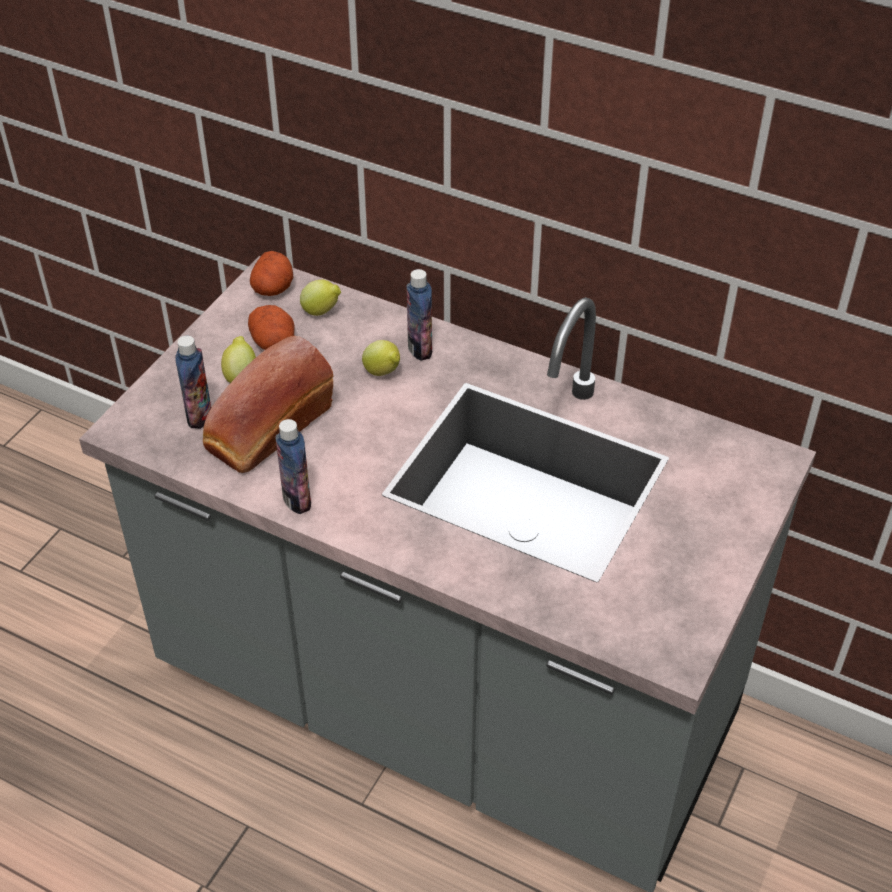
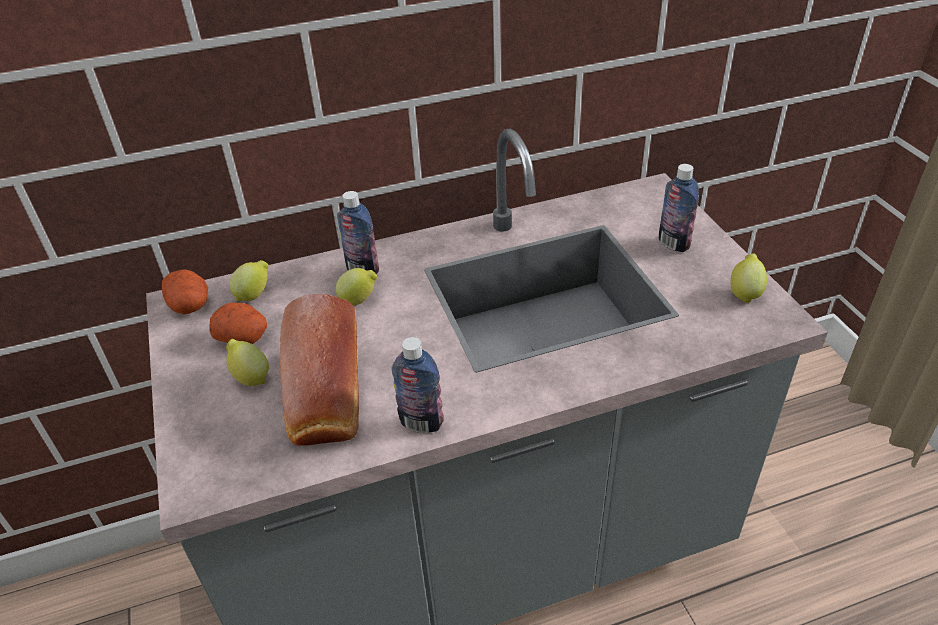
camera: 45 degrees left, 5 degrees down
bottle [175,336,211,429] -> bottle moved to [659,164,699,252]
none -> lemon [730,254,767,304]

